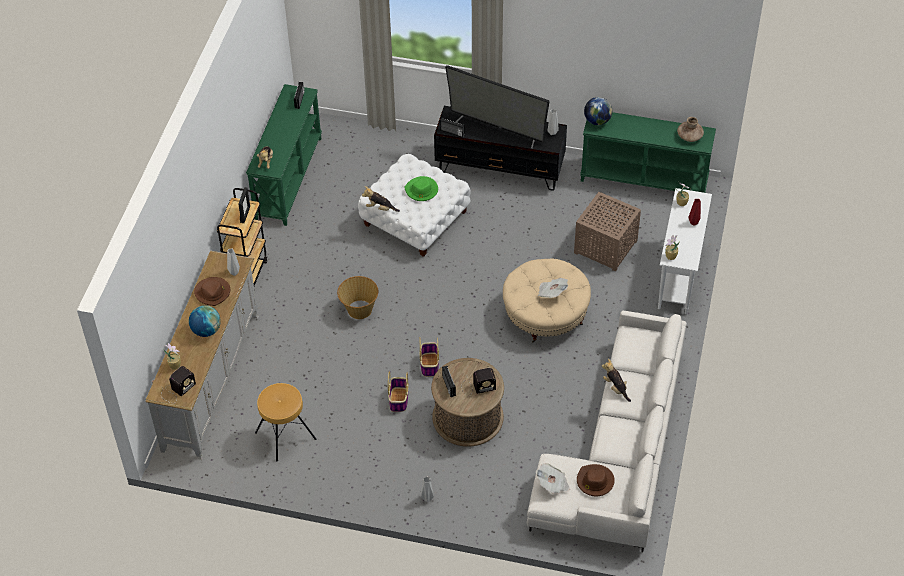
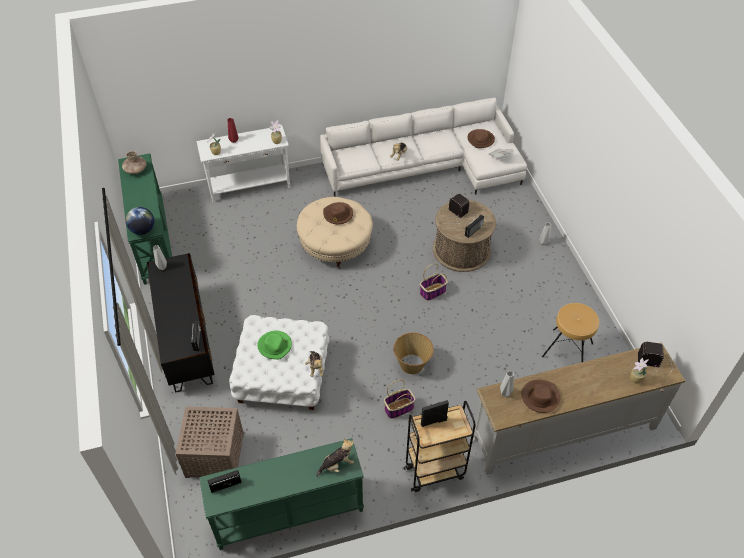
camera: 120 degrees left, 0 degrees up
globe [189,305,221,337] -> none
basket [388,371,409,412] -> basket moved to [384,380,416,419]
television [445,65,550,149] -> none
newspaper [538,278,568,298] -> brown hat [323,202,353,224]
brown side table [574,192,641,272] -> brown side table moved to [175,406,244,478]

